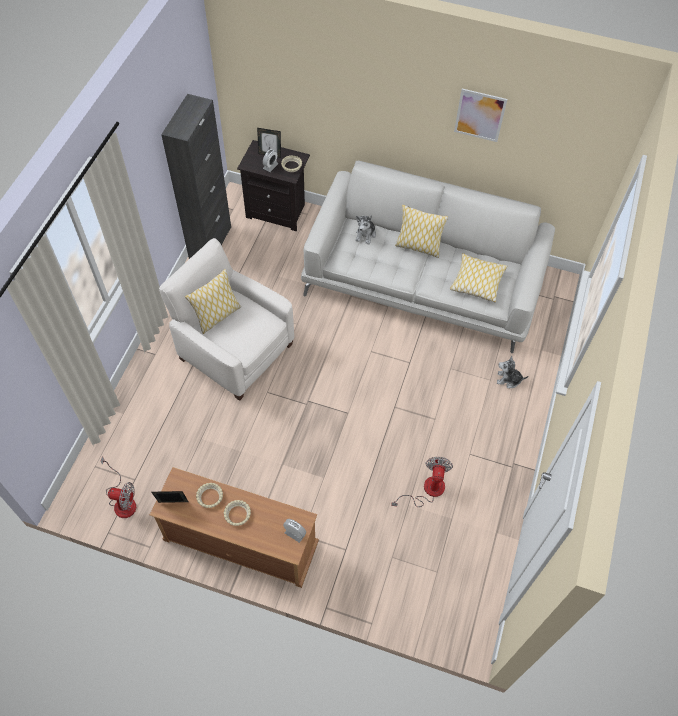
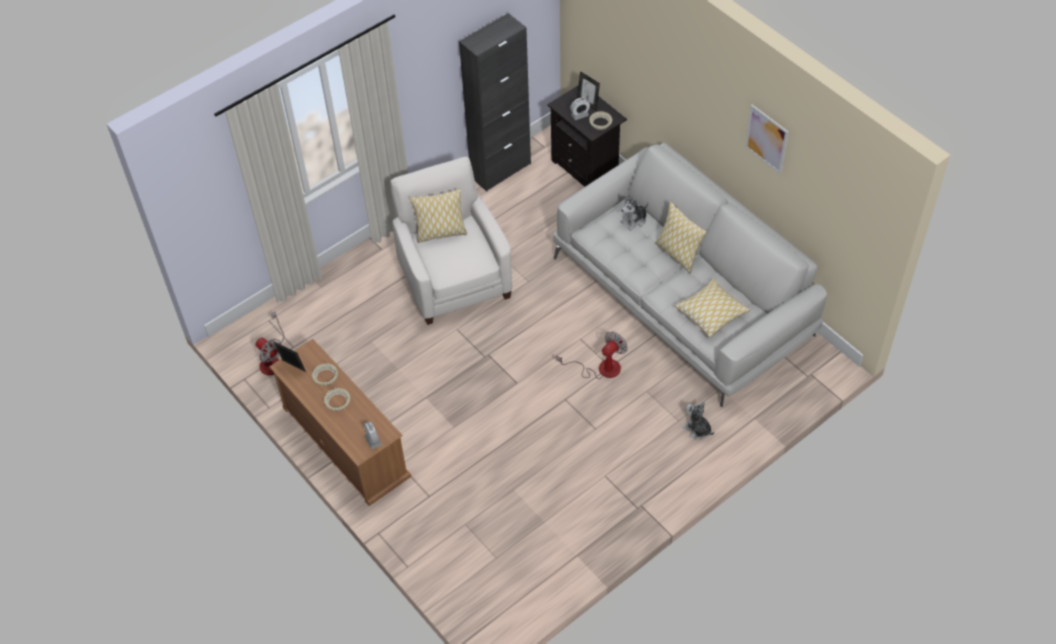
camera: 35 degrees right, 5 degrees down
fan [391,457,453,507] -> fan moved to [557,331,628,379]

